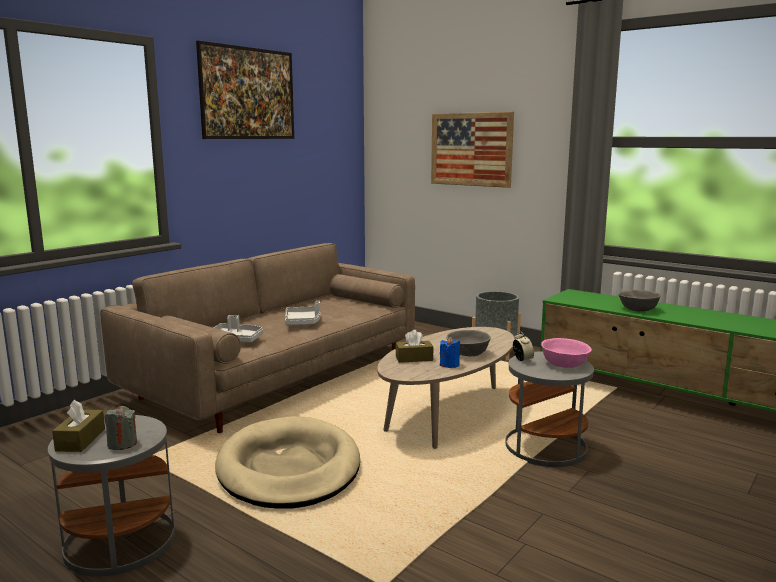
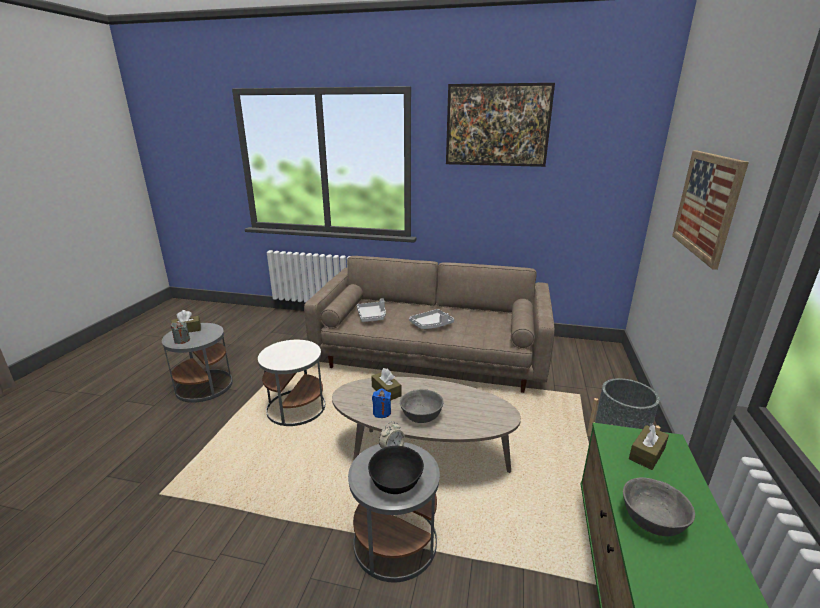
camera: 65 degrees right, 10 degrees up
beige dog bed [215,416,360,509] -> white side table [258,340,325,426]
pink bowl [541,338,592,368] -> black bowl [368,446,424,494]
none -> brown tissue box [629,424,669,470]

